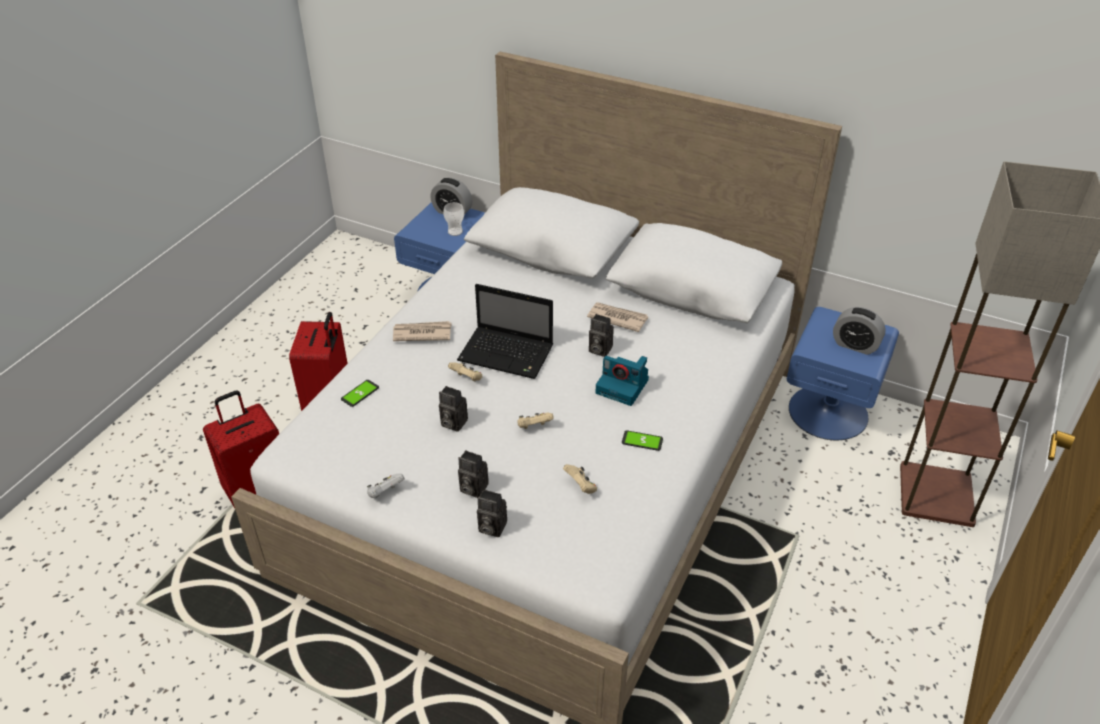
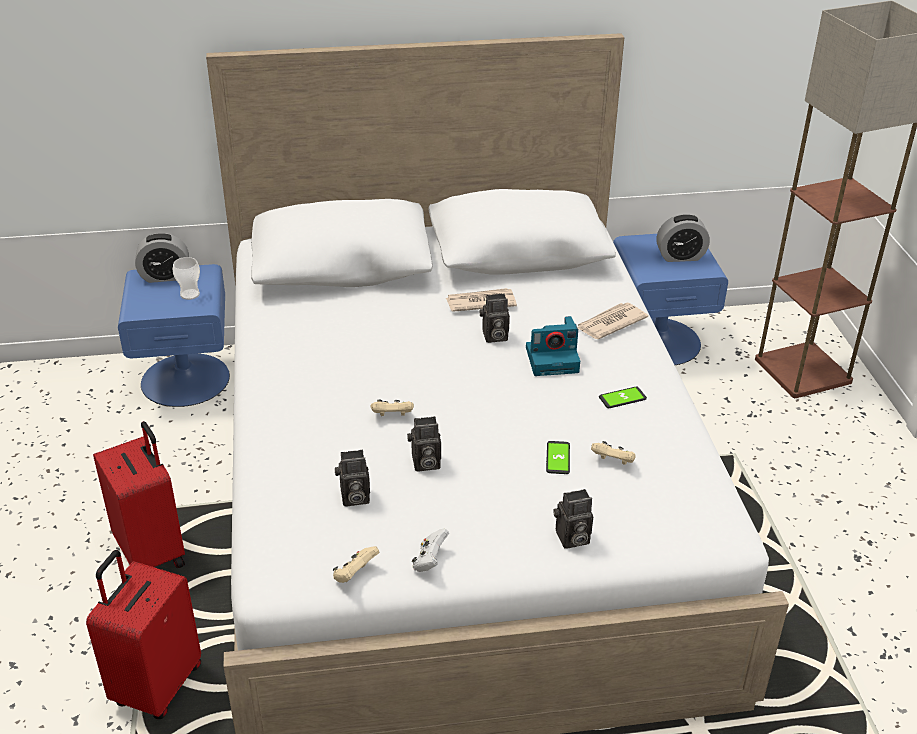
camera: 35 degrees left, 5 degrees down
phone [341,380,379,407] -> phone moved to [546,441,570,474]
newspaper [393,321,451,341] -> newspaper moved to [577,303,648,339]
laptop [457,284,553,379] -> none
camera [458,450,489,498] -> camera moved to [335,450,370,506]
beige game controller [517,412,554,429] -> beige game controller moved to [333,546,379,583]

